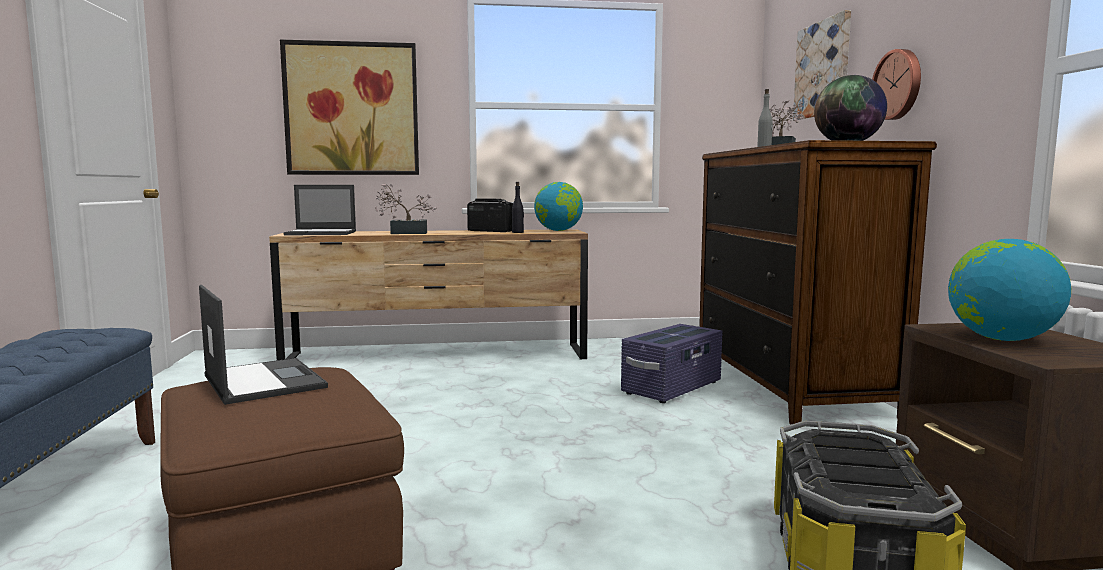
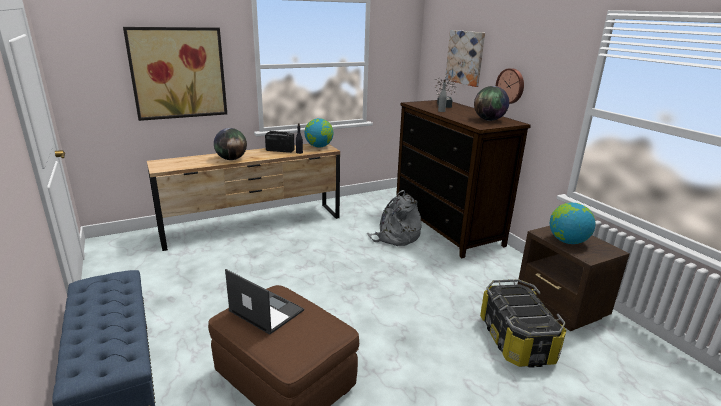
camera: 20 degrees left, 15 degrees up
laptop [283,185,356,235] -> none
potted plant [375,183,437,234] -> globe [214,128,247,160]
purple storage box [621,324,722,403] -> grey backpack [367,190,422,246]

